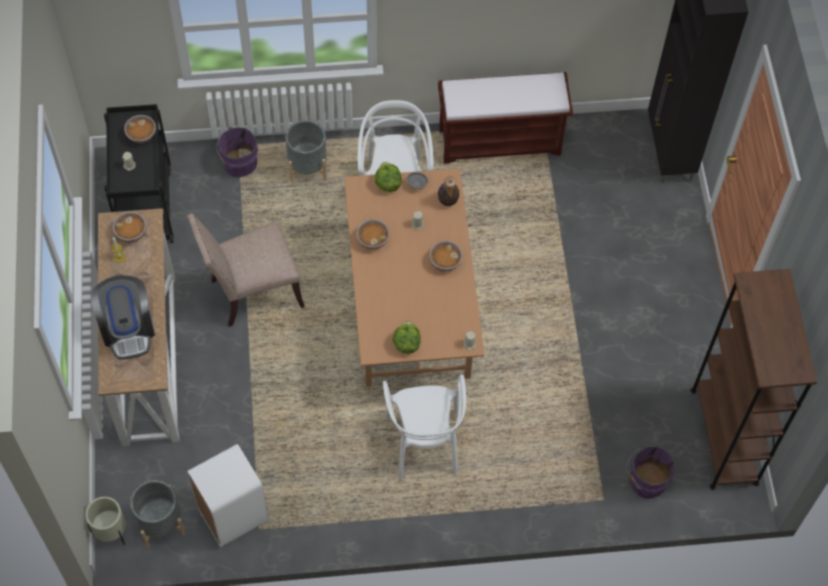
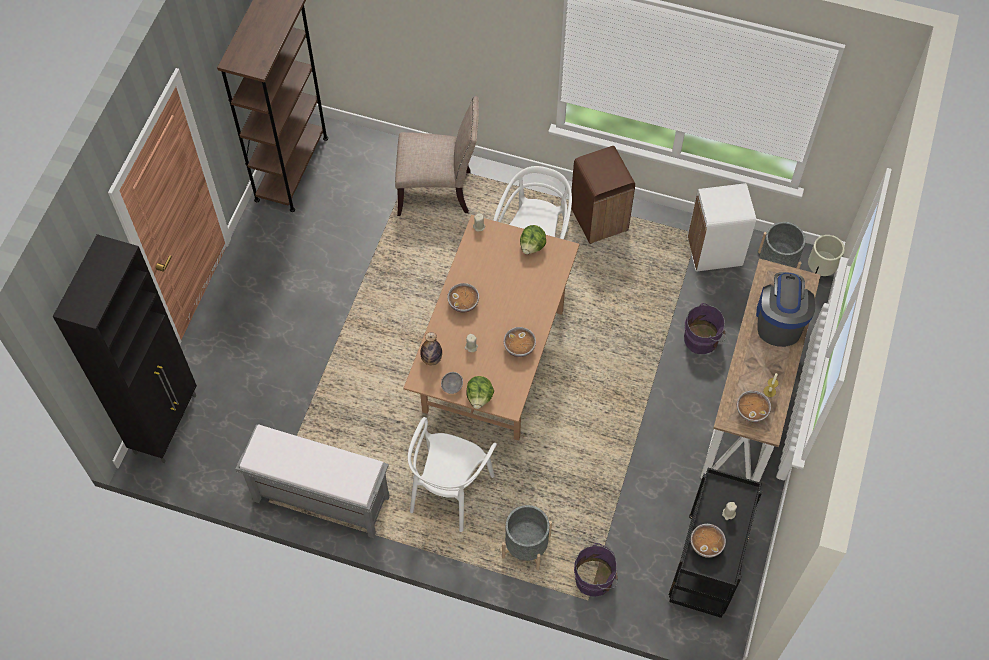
camera: 155 degrees left, 0 degrees up
beige chair [188,214,305,327] -> beige chair moved to [395,96,479,216]
brown bench [438,72,573,164] -> grey bench [236,424,390,538]
purple bucket [626,446,675,499] -> purple bucket moved to [684,303,726,354]
none -> brown trash can [571,146,635,244]

